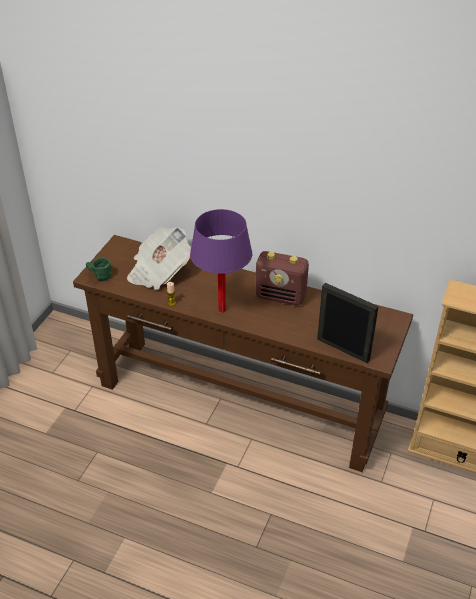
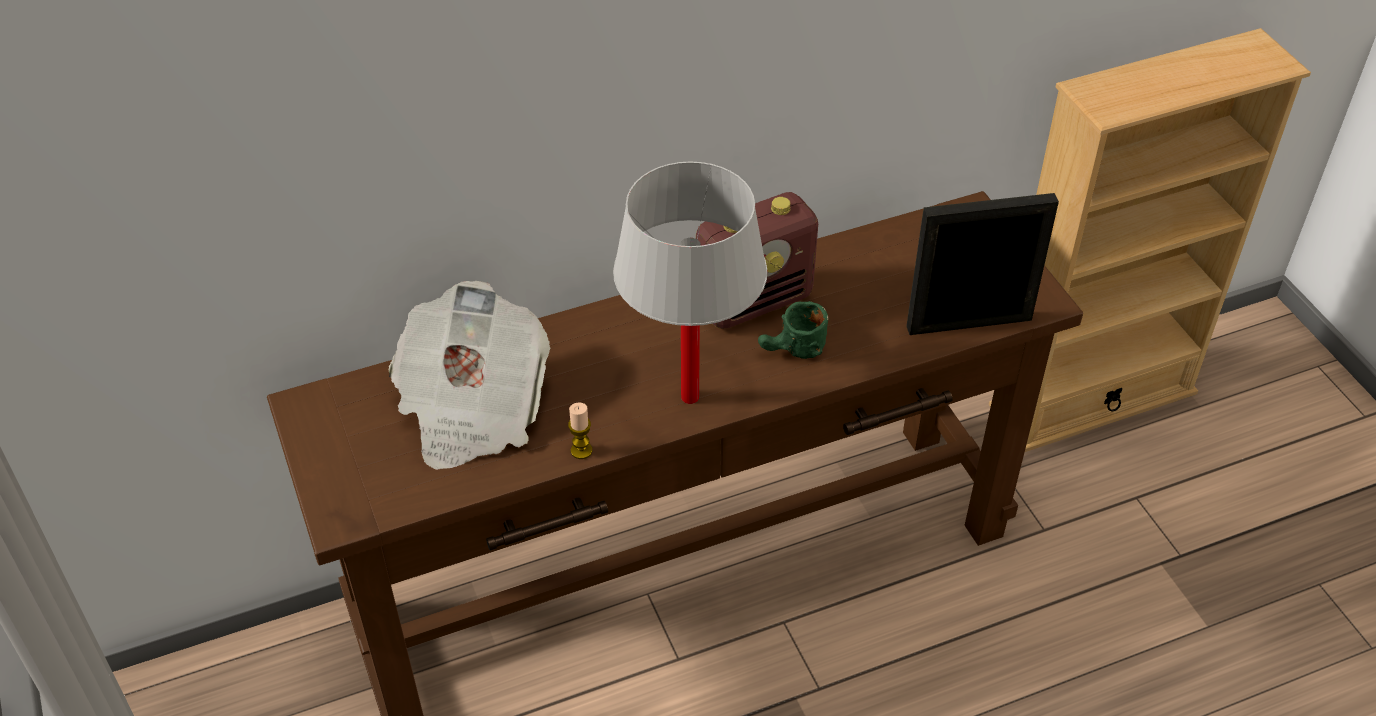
camera: 45 degrees left, 5 degrees up
green mug [86,257,111,281] -> green mug moved to [758,301,828,359]
purple table lamp [190,209,252,313] -> white table lamp [613,162,767,404]

